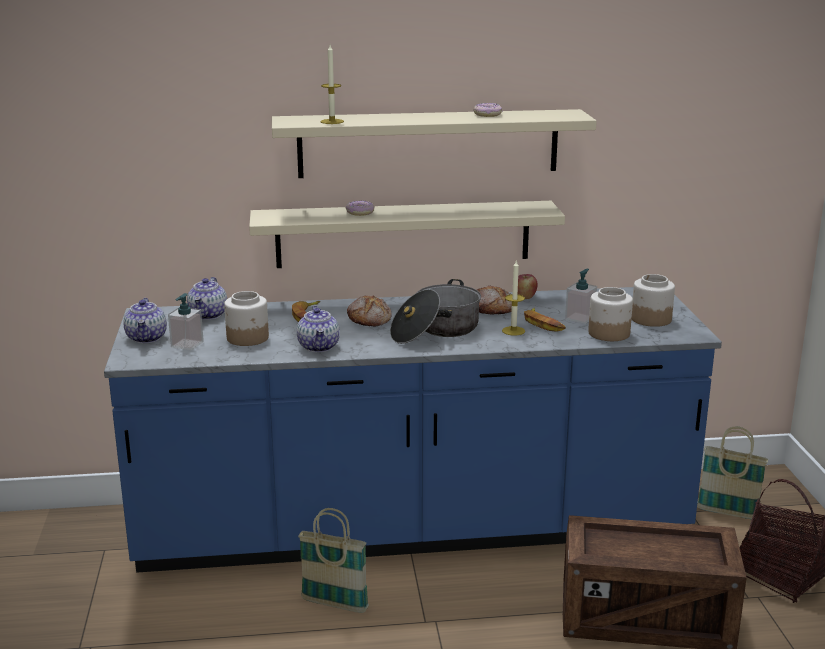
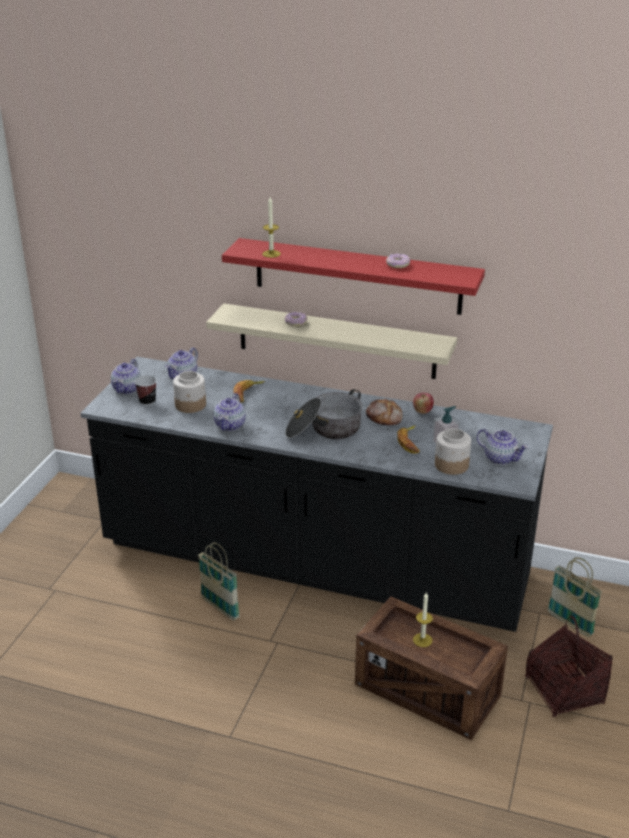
camera: 25 degrees right, 10 degrees up
blue counter [104,287,722,573] -> black counter [80,357,553,632]
soap dispenser [168,293,204,350] -> cup [135,375,157,406]
beige shelf [272,109,597,178] -> red shelf [222,238,485,315]
bread [347,295,392,326] -> none
candle [502,261,525,336] -> candle moved to [413,593,433,647]
jar [632,274,675,327] -> teapot [477,429,529,465]

